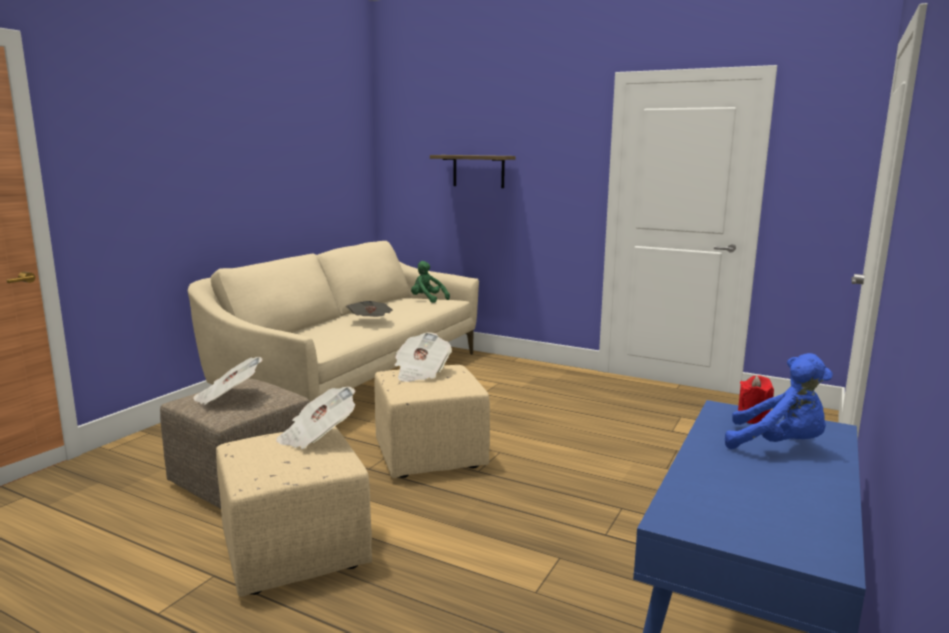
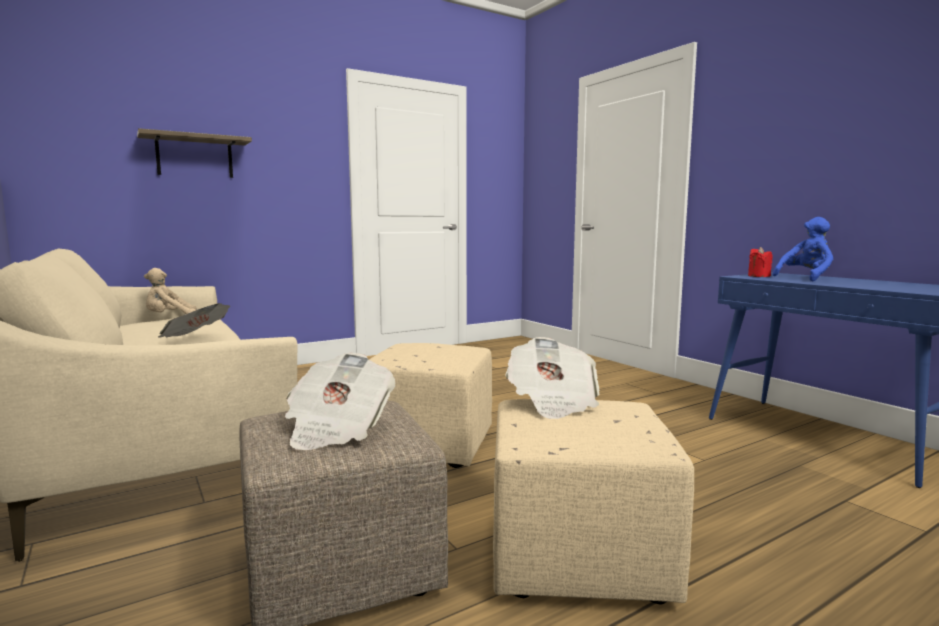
camera: 60 degrees left, 5 degrees down
newspaper [395,332,452,382] -> none
green plush toy [411,261,450,303] -> beige plush toy [144,268,197,314]

